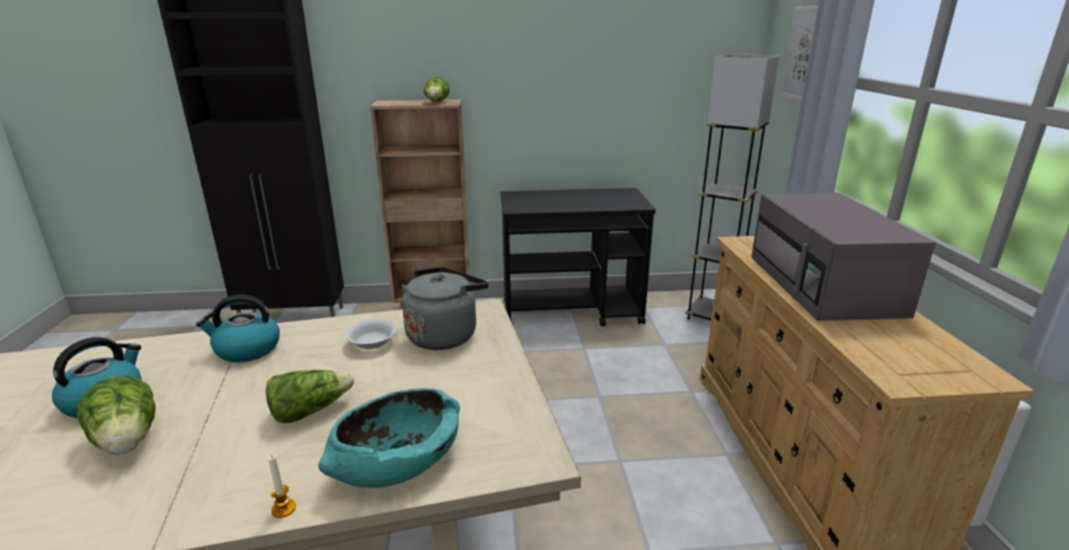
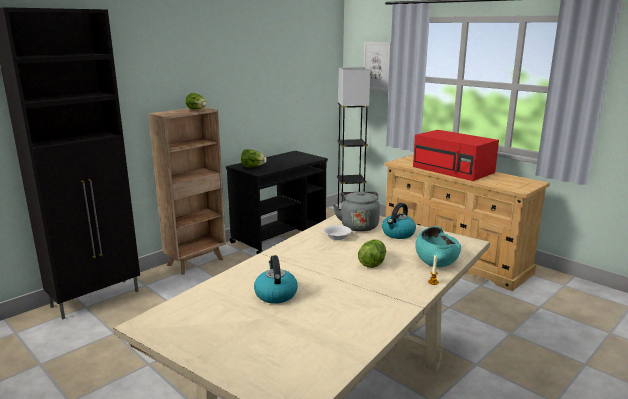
camera: 40 degrees left, 5 degrees down
lettuce [77,376,156,455] -> lettuce moved to [241,149,267,167]
kettle [196,295,280,363] -> kettle moved to [382,203,416,239]
grey microwave [751,193,936,321] -> red microwave [413,130,499,181]

